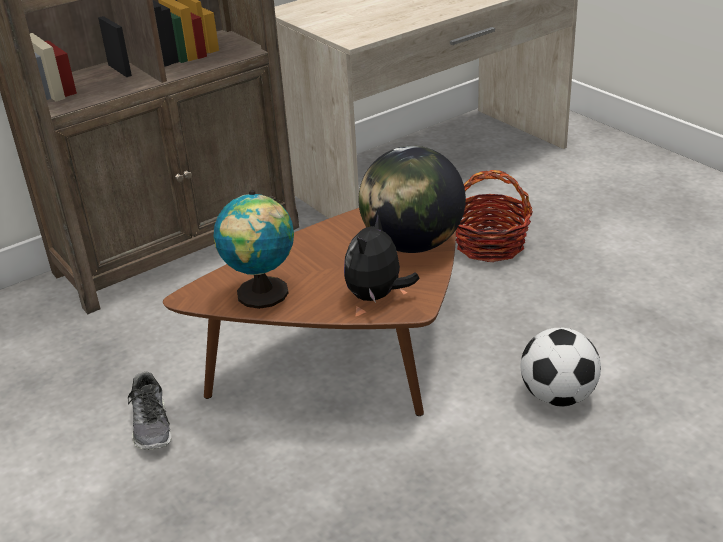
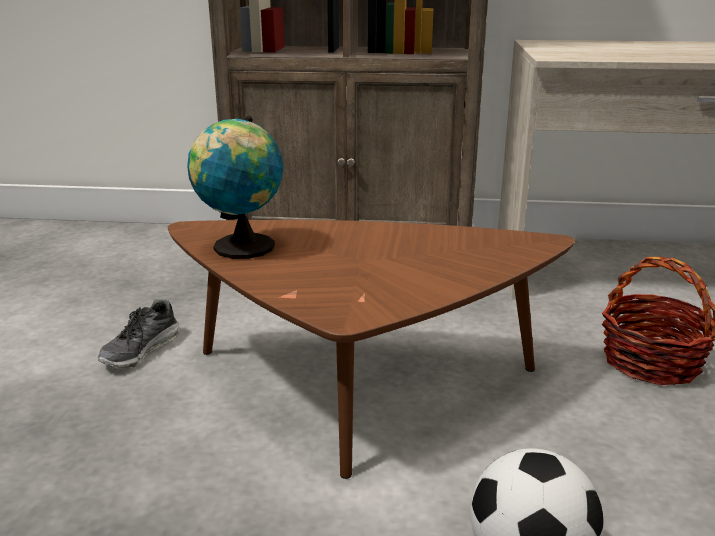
camera: 40 degrees right, 10 degrees down
plush toy [344,213,420,303] -> none
globe [358,146,466,253] -> none

